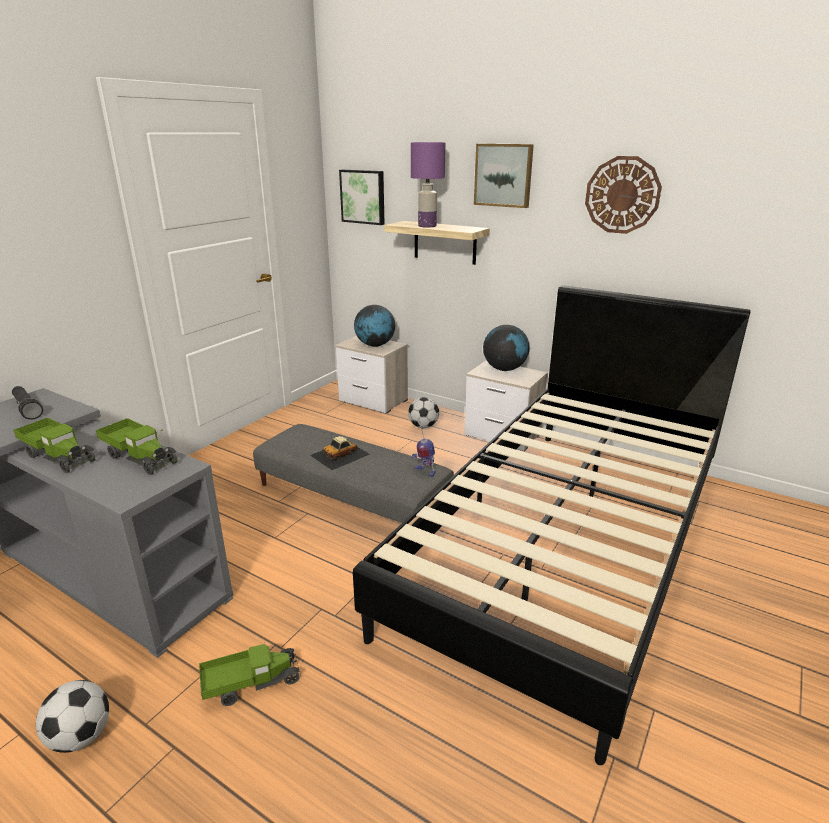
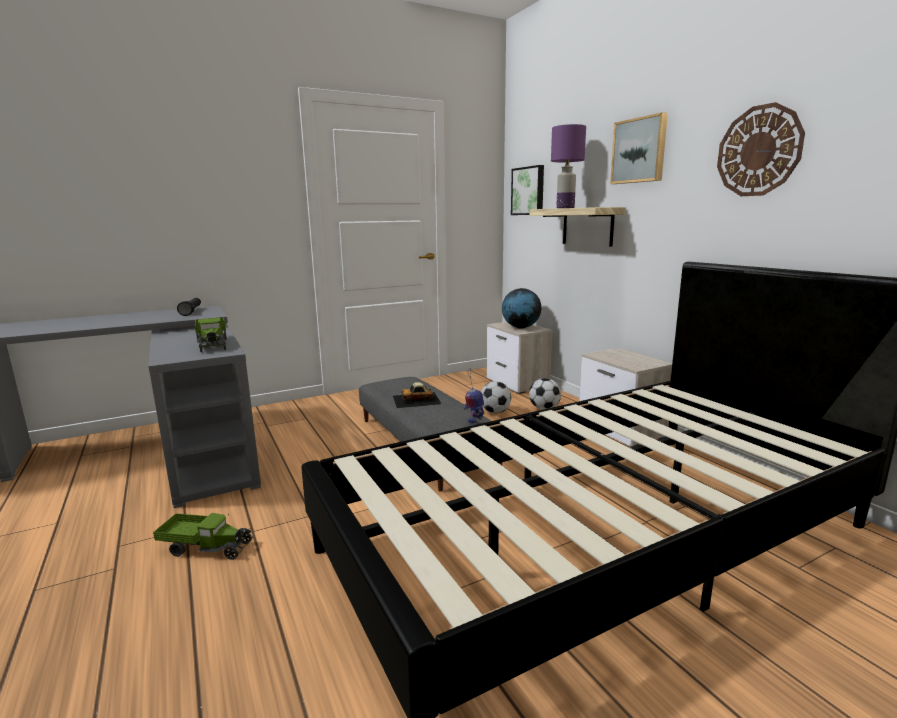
camera: 30 degrees right, 10 degrees down
toy truck [13,418,96,473] -> none
football [36,680,109,753] -> football moved to [481,381,511,414]
globe [483,325,530,371] -> none

